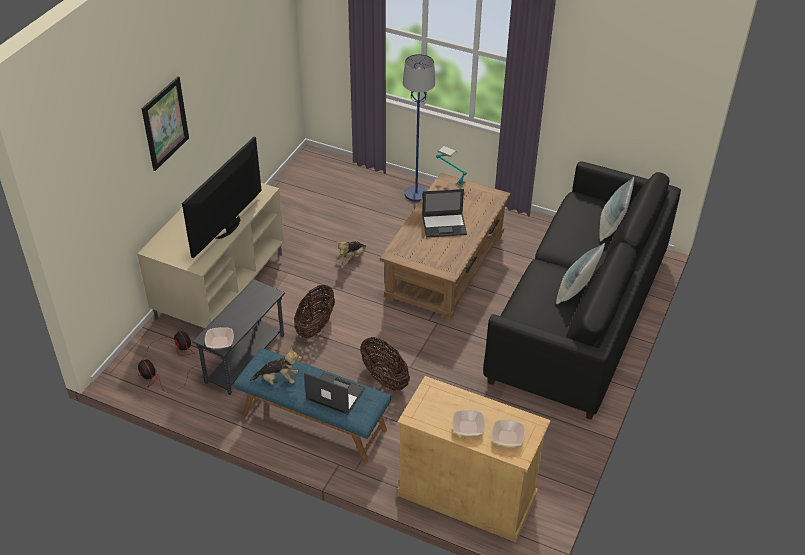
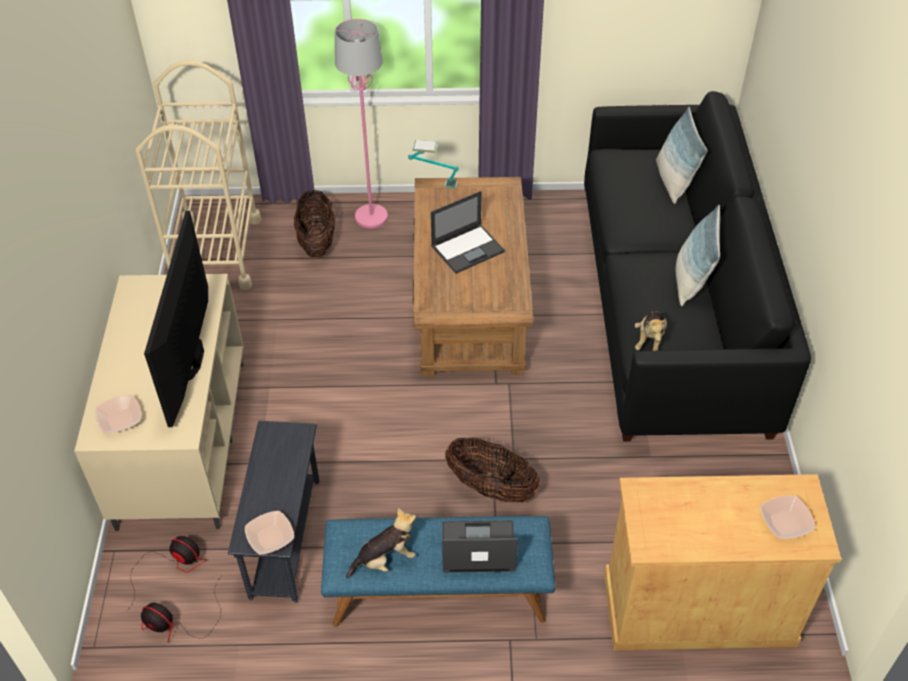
camera: 25 degrees left, 5 degrees up
picture [141,76,189,171] -> none
basket [294,285,335,338] -> basket moved to [294,190,335,257]
plush toy [336,241,366,265] -> plush toy moved to [635,311,667,351]
blue floor lamp [403,54,435,202] -> pink floor lamp [335,19,388,228]
bowl [452,410,485,436] -> bowl moved to [95,395,142,433]
none -> beige cart [136,60,262,290]

